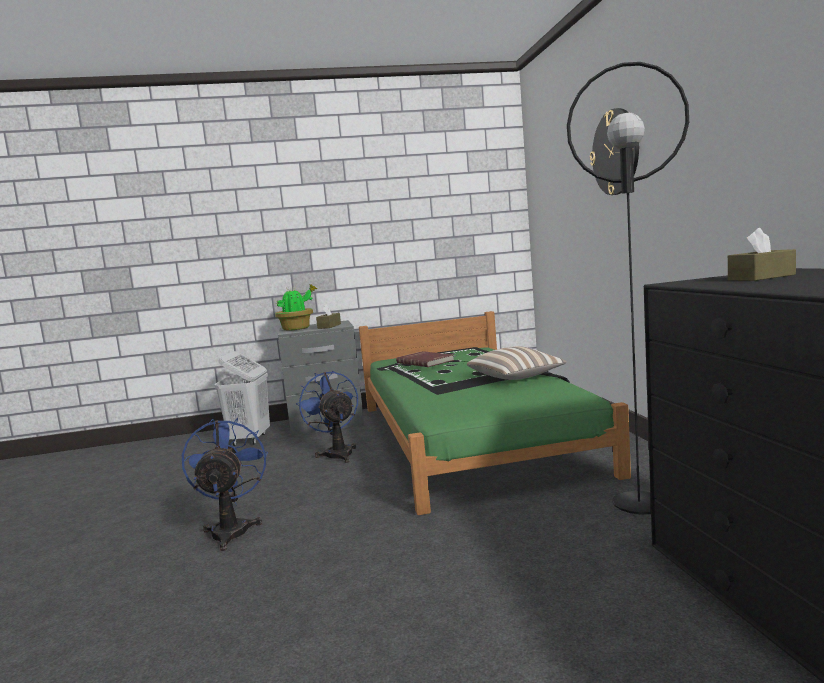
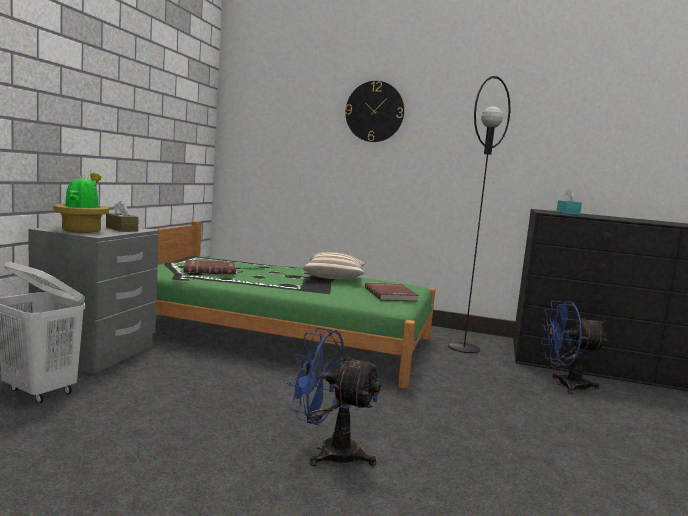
camera: 65 degrees left, 0 degrees up
blue fan [296,371,358,463] -> blue fan moved to [541,301,608,394]
brown tissue box [728,228,796,281] -> turquoise tissue box [556,189,582,215]
none -> red book [365,282,419,302]

